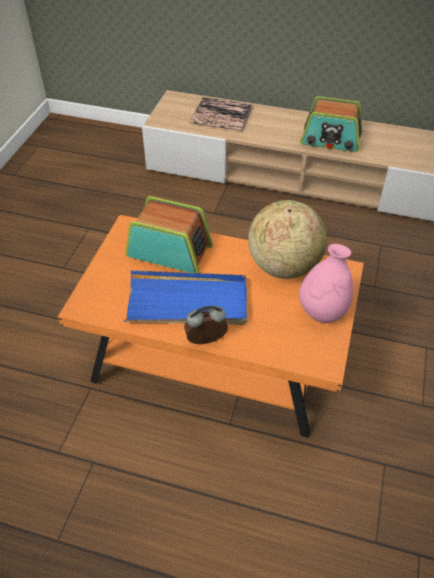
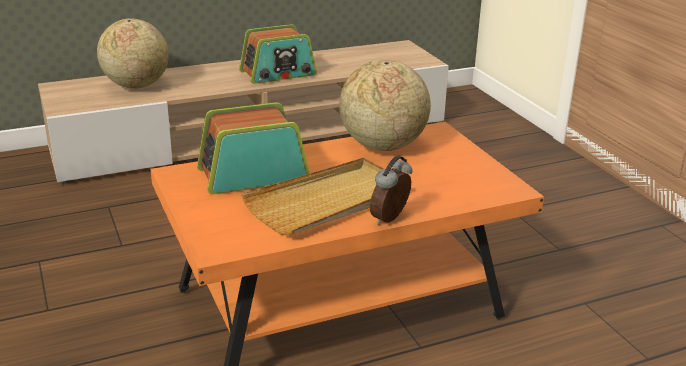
camera: 40 degrees left, 20 degrees down
blue tray [124,270,247,325] -> beige tray [241,157,385,236]
book [190,97,252,131] -> globe [97,18,169,89]
pink vase [299,244,353,323] -> none

